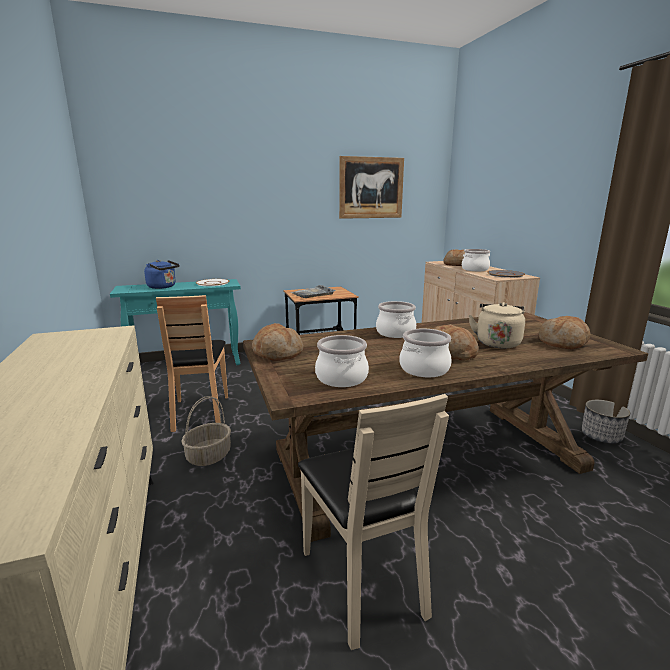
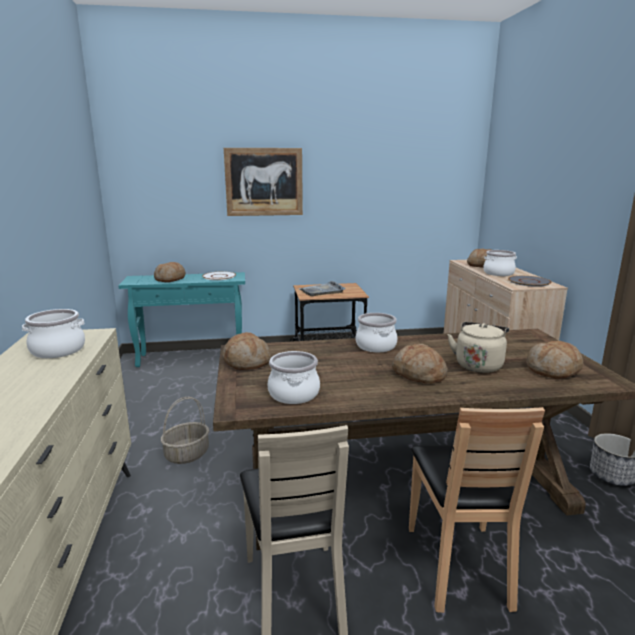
camera: 10 degrees right, 0 degrees up
blue kettle [144,260,180,289] -> bread [154,262,185,282]
brown chair [156,295,228,432] -> brown chair moved to [409,407,545,613]
picture [339,156,404,219] -> picture moved to [224,148,303,216]
cooking pot [400,329,452,377] -> cooking pot moved to [22,309,85,358]

